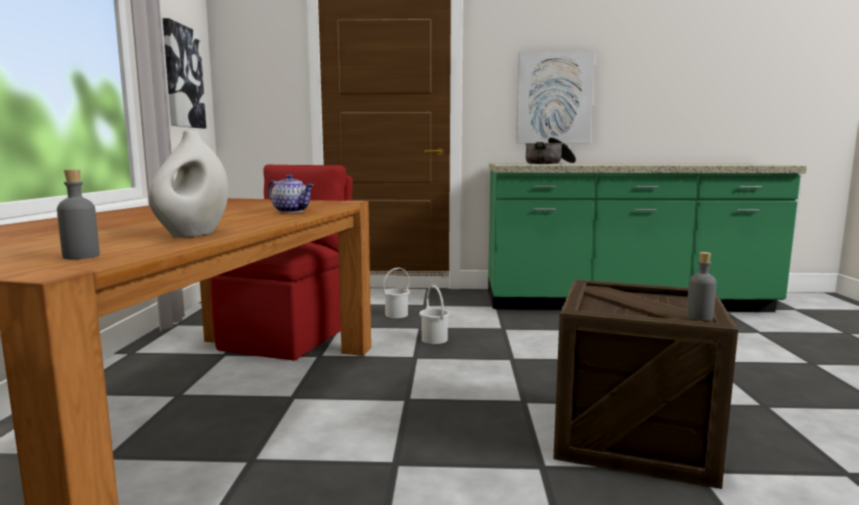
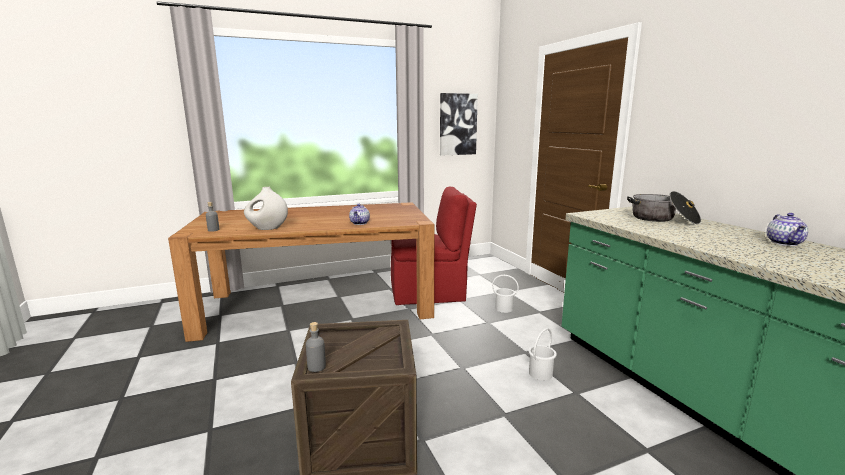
camera: 65 degrees right, 5 degrees up
white bucket [419,285,450,344] -> white bucket moved to [528,328,557,381]
picture [516,52,595,144] -> none
none -> teapot [767,213,808,246]

